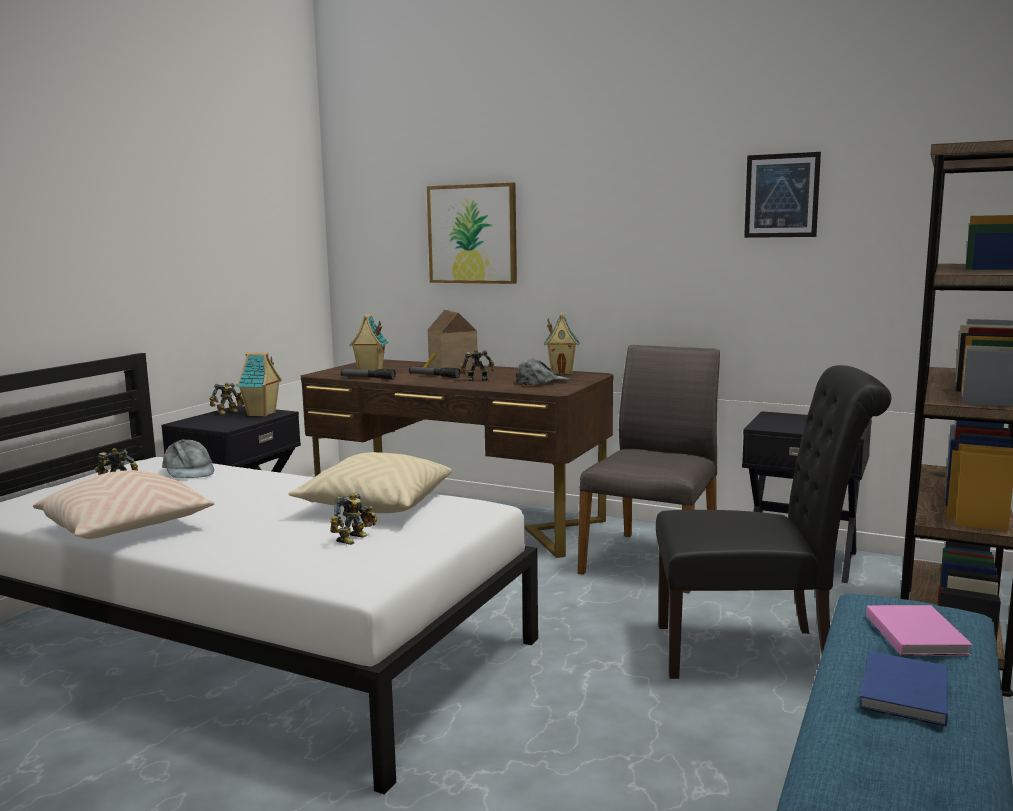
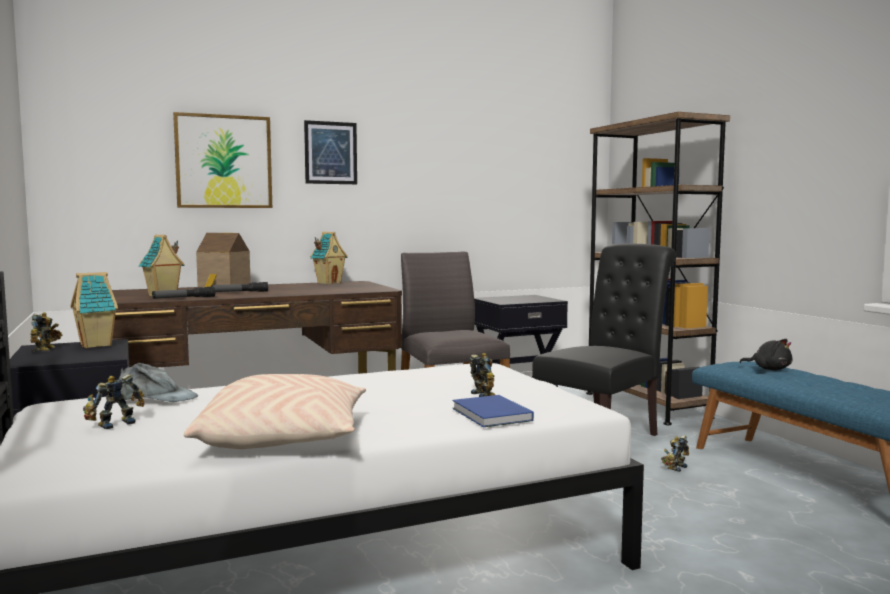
camera: 50 degrees left, 5 degrees down
beige pillow [289,452,452,513] -> none
toy robot [460,349,494,381] -> toy robot moved to [661,435,689,472]
grey cap [516,358,570,385] -> none
picture [744,152,821,238] -> picture moved to [304,120,357,184]
blue book [859,651,948,726] -> blue book moved to [452,395,534,427]
pink book [866,605,973,656] -> black plush toy [740,339,792,370]

